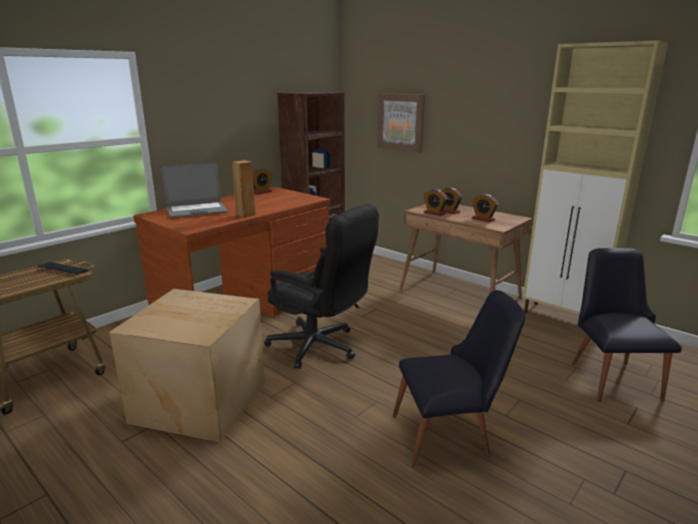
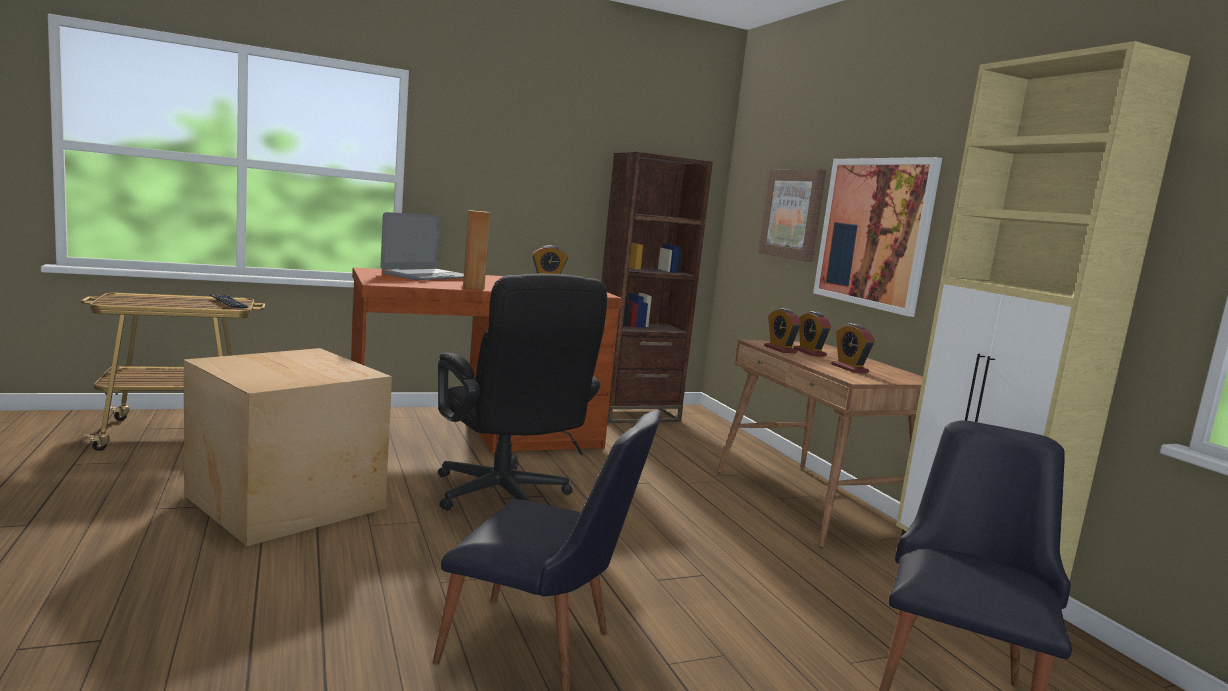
camera: 25 degrees right, 10 degrees down
laptop [162,163,228,217] -> laptop turned 60 degrees counterclockwise [381,212,464,280]
none -> picture [813,157,942,317]

